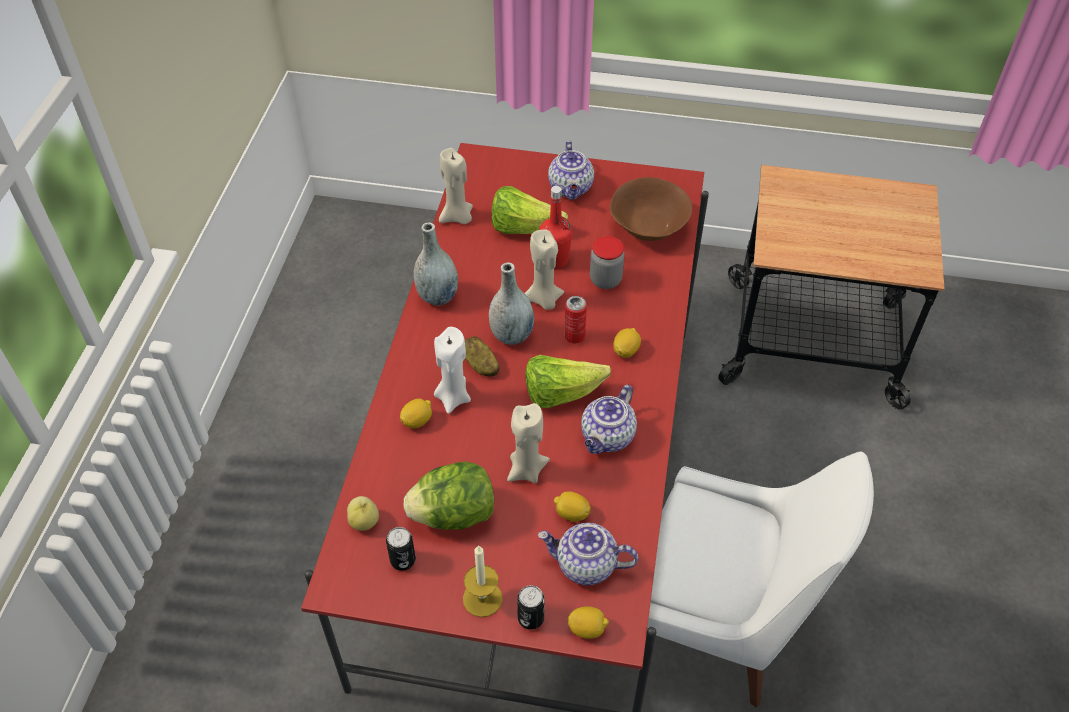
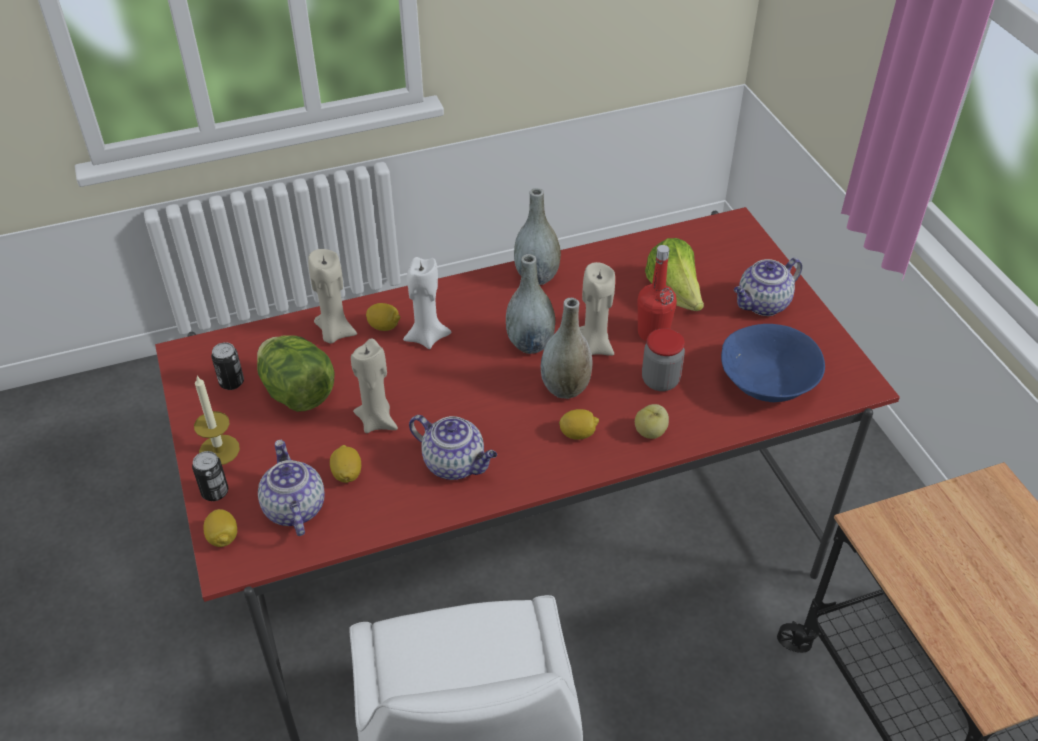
camera: 60 degrees right, 5 degrees down
apple [347,496,379,531] -> apple moved to [635,404,669,439]
beige candle [439,148,473,224] -> beige candle moved to [308,249,357,344]
potato [465,336,499,377] -> none
lettuce [525,355,611,408] -> none
can [564,296,587,344] -> grey vase [541,298,593,399]
teapot [581,385,637,454] -> teapot turned 150 degrees counterclockwise [409,415,497,480]
brown bowl [610,177,692,241] -> blue bowl [721,324,825,402]

